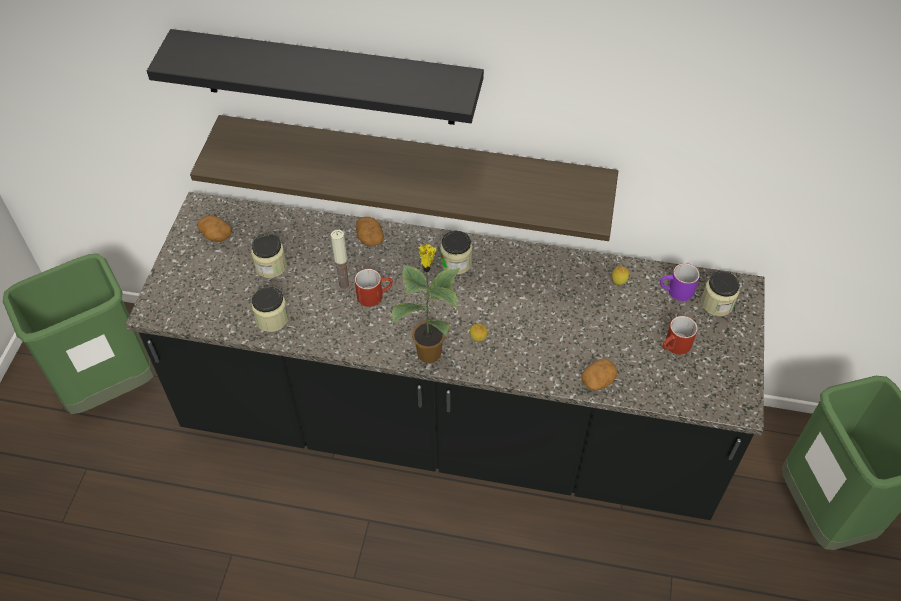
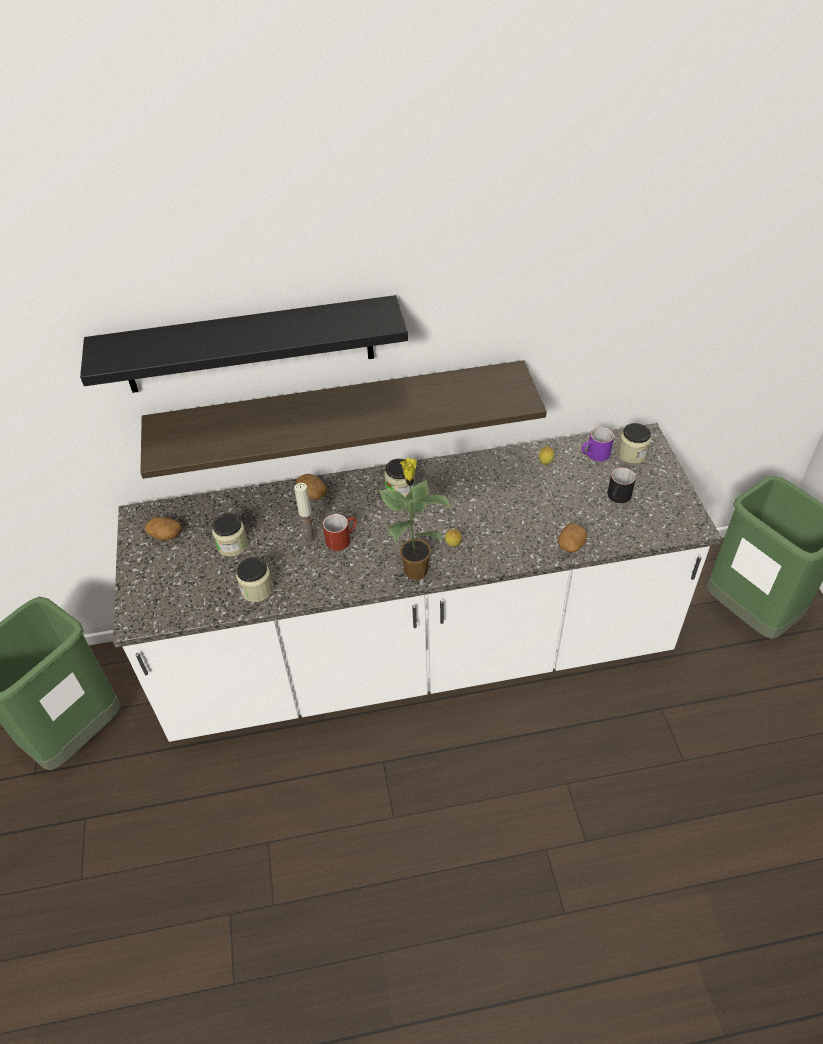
camera: 20 degrees left, 5 degrees down
black counter [125,192,765,520] -> white counter [113,423,722,742]
red mug [662,316,698,355] -> black mug [607,467,636,503]

